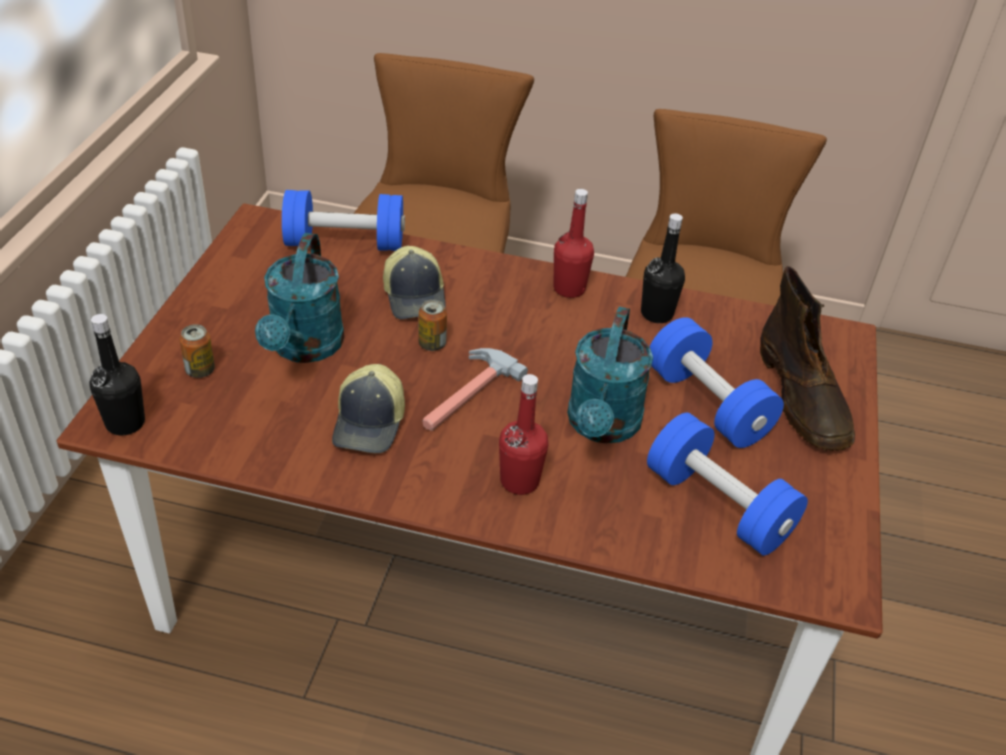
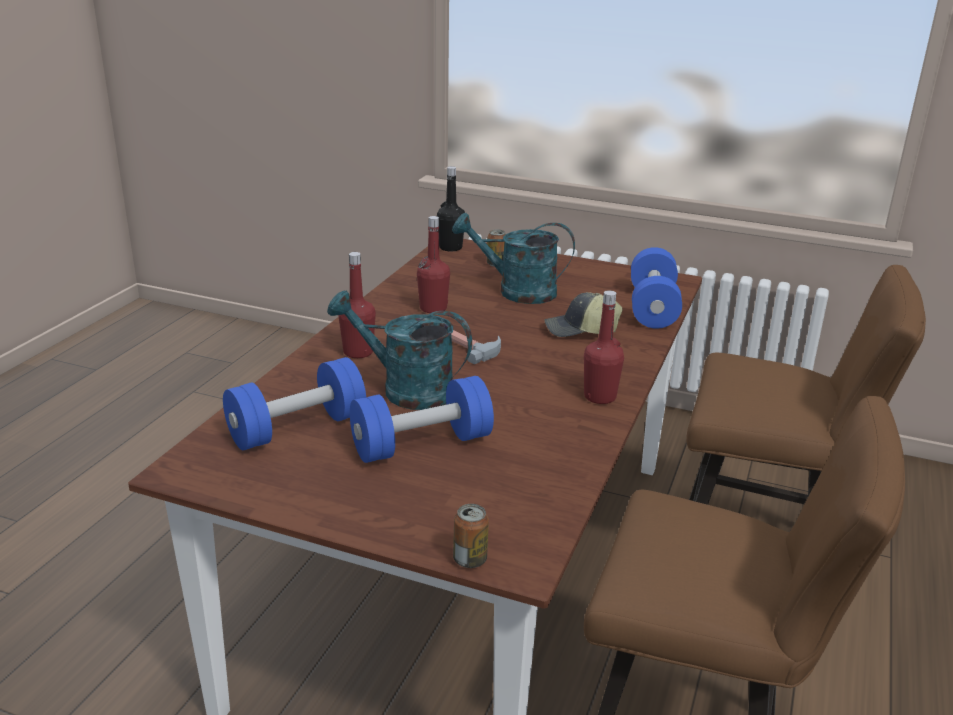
camera: 100 degrees right, 15 degrees down
cap [332,364,405,453] -> red bottle [417,216,450,313]
can [418,299,447,351] -> can moved to [453,504,489,568]
black bottle [641,213,685,323] -> none
brown boot [760,266,855,451] -> none

